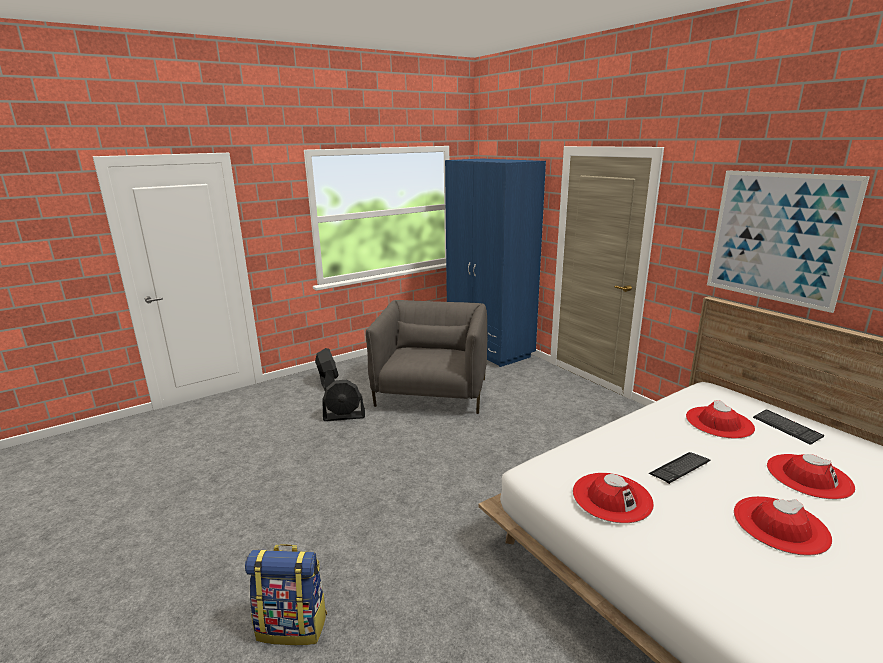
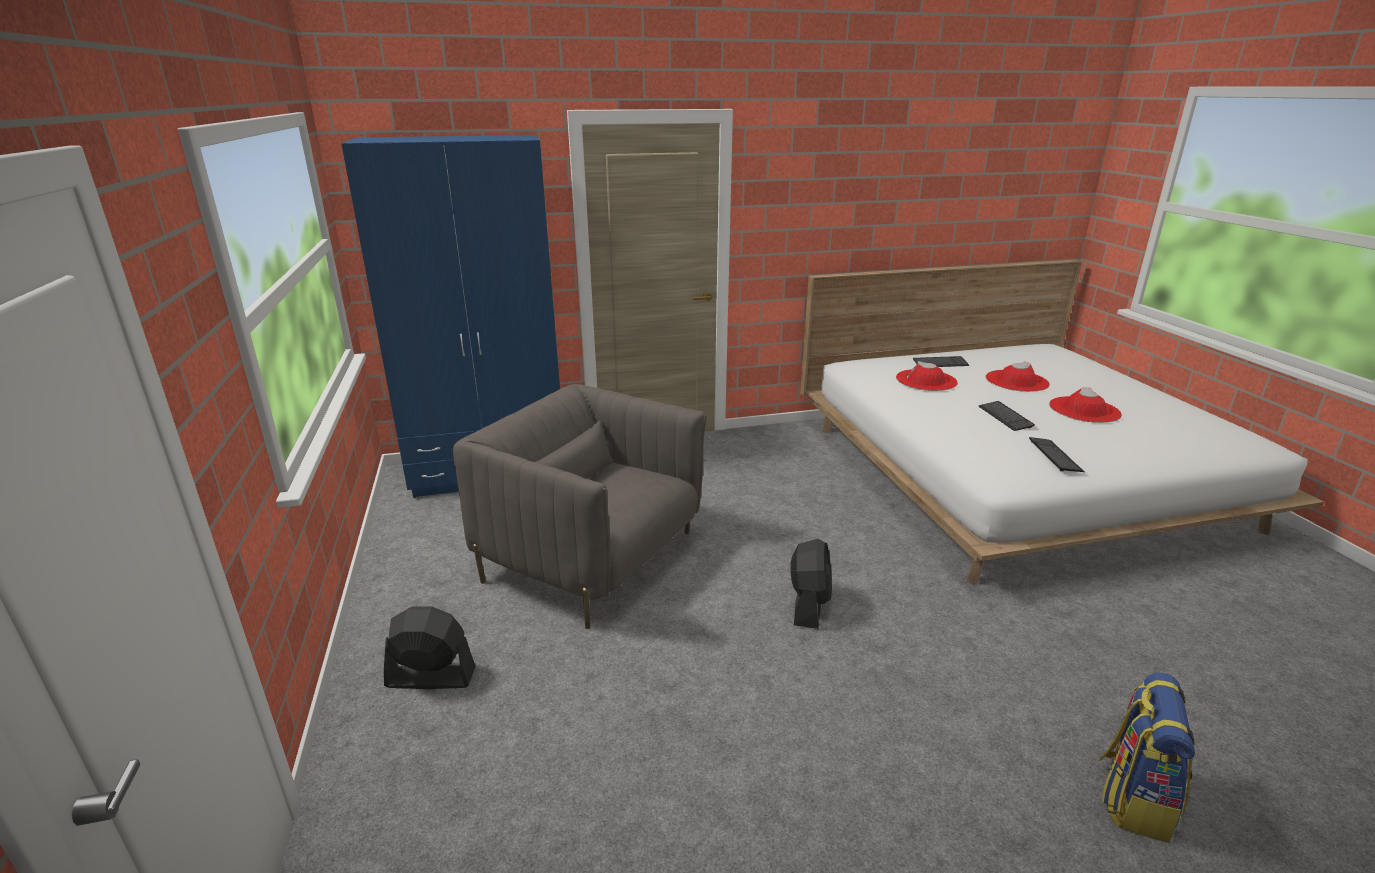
camera: 70 degrees left, 5 degrees up
black fan [322,380,365,421] -> black fan moved to [791,539,832,629]
red hat [573,473,654,523] -> keyboard [1029,437,1084,472]
picture [707,170,870,313] -> none

